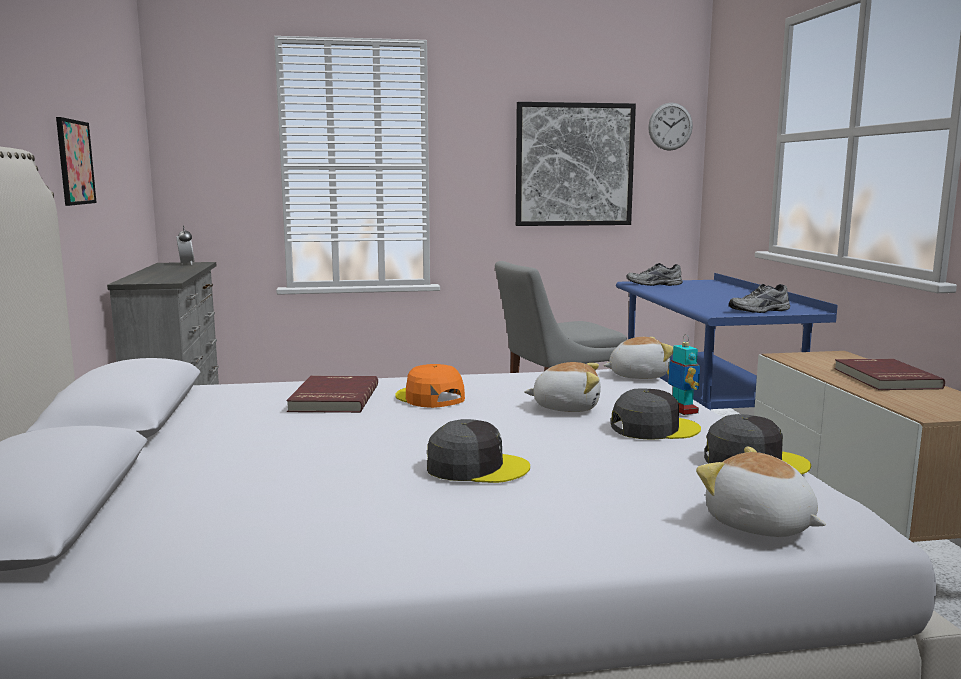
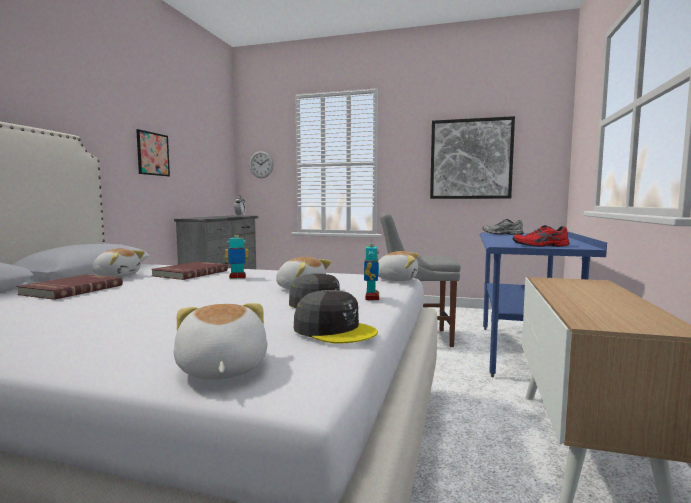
camera: 25 degrees right, 5 degrees down
orange cap [395,364,465,408] -> toy robot [225,230,248,279]
grey cap [427,419,530,483] -> none
wall clock [648,103,693,151] -> wall clock moved to [249,151,274,178]
grey shoe [729,284,790,313] -> red shoe [512,225,570,247]
red book [834,359,945,390] -> red book moved to [16,274,123,300]
none -> plush toy [92,249,145,277]

